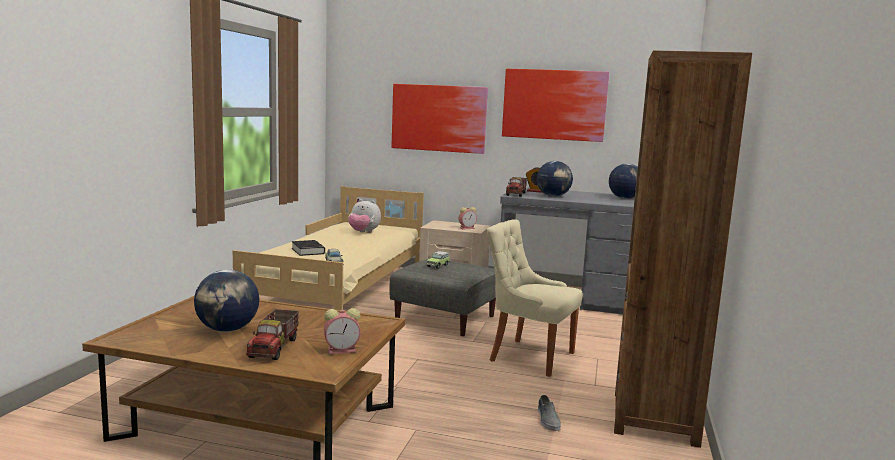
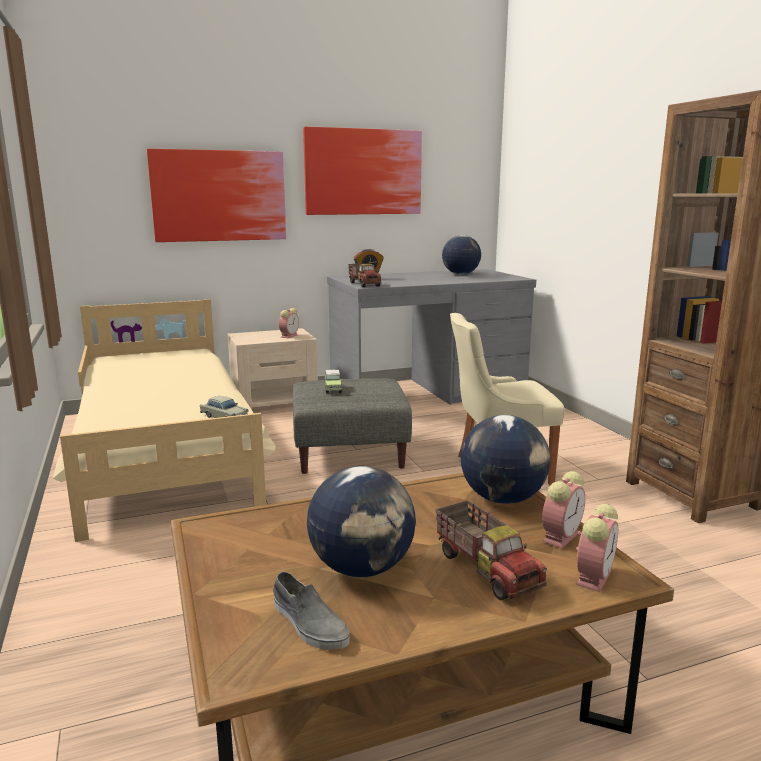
camera: 35 degrees left, 5 degrees up
black book [292,240,325,256] -> none
plush toy [348,199,381,233] -> none
globe [537,161,573,197] -> globe moved to [461,415,550,504]
grey shoe [538,395,561,431] -> grey shoe moved to [273,572,350,650]
none -> alarm clock [576,504,618,592]

